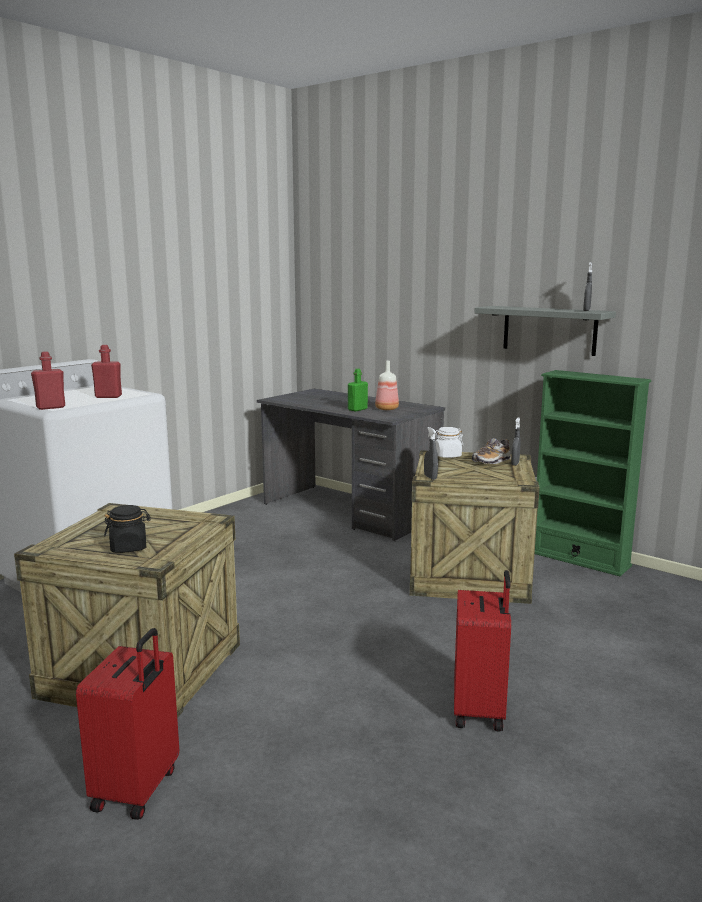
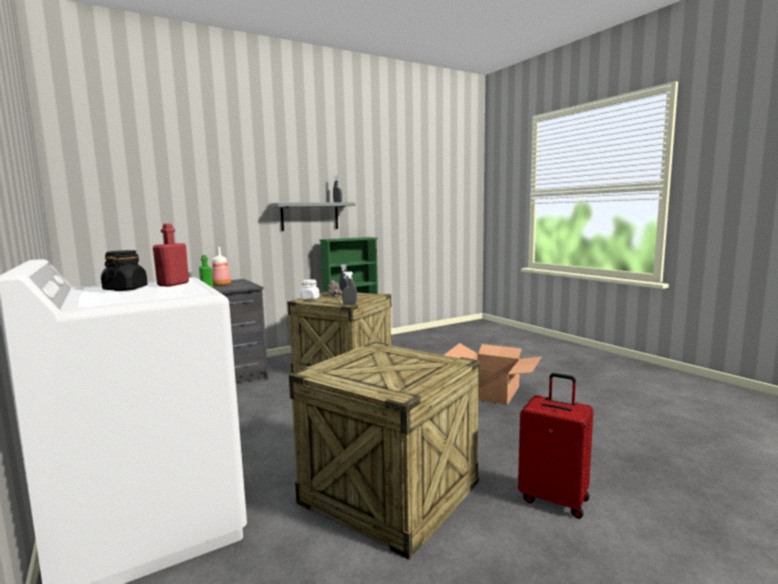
camera: 70 degrees left, 5 degrees down
red bottle [31,351,65,410] -> none
black jar [104,505,151,553] -> black jar moved to [101,250,148,291]
red suitcase [454,570,511,732] -> cardboard box [444,343,541,405]

